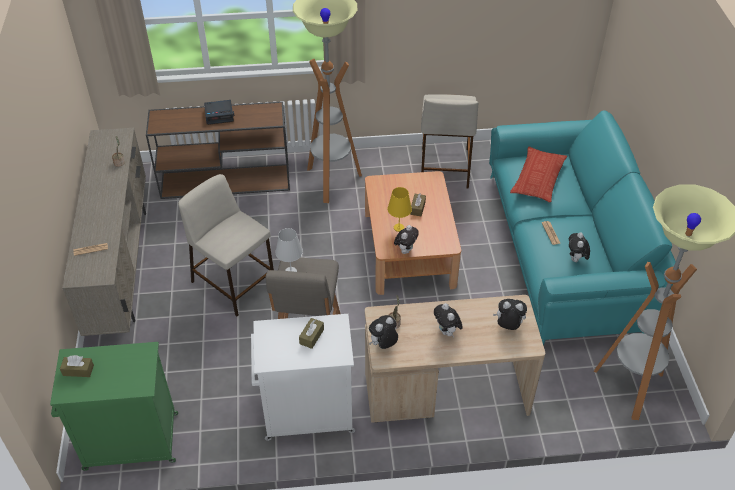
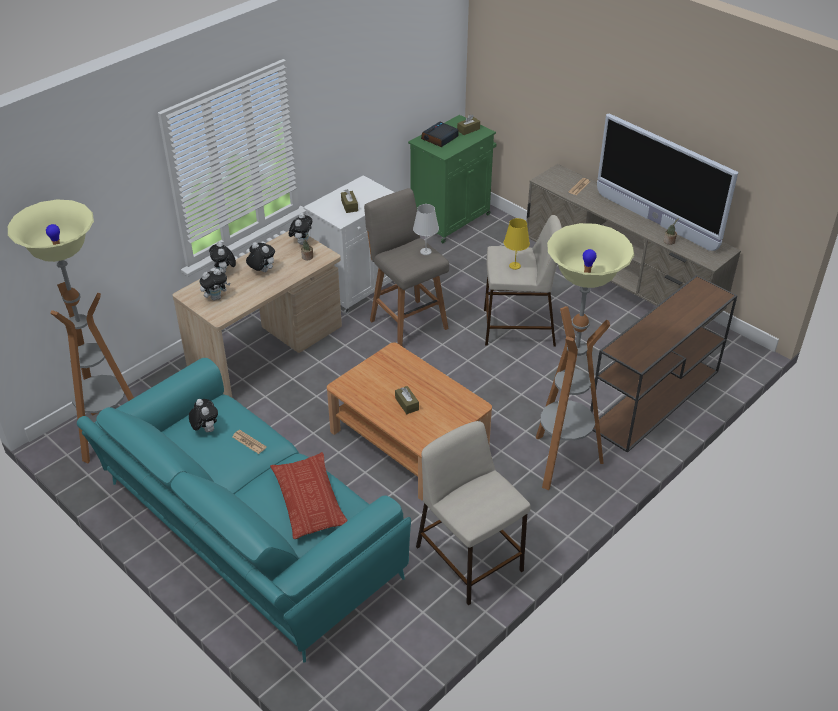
camera: 140 degrees right, 5 degrees down
alarm clock [204,100,235,125] -> alarm clock moved to [421,122,459,147]
yellow table lamp [387,187,412,232] -> yellow table lamp moved to [504,218,530,270]
plush toy [394,225,419,254] -> plush toy moved to [209,241,236,273]
none -> television [597,114,738,251]

